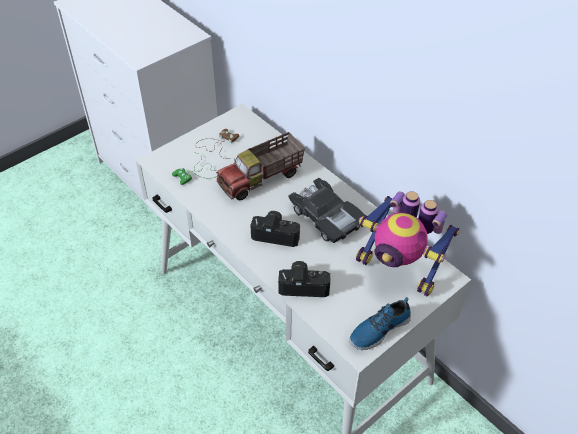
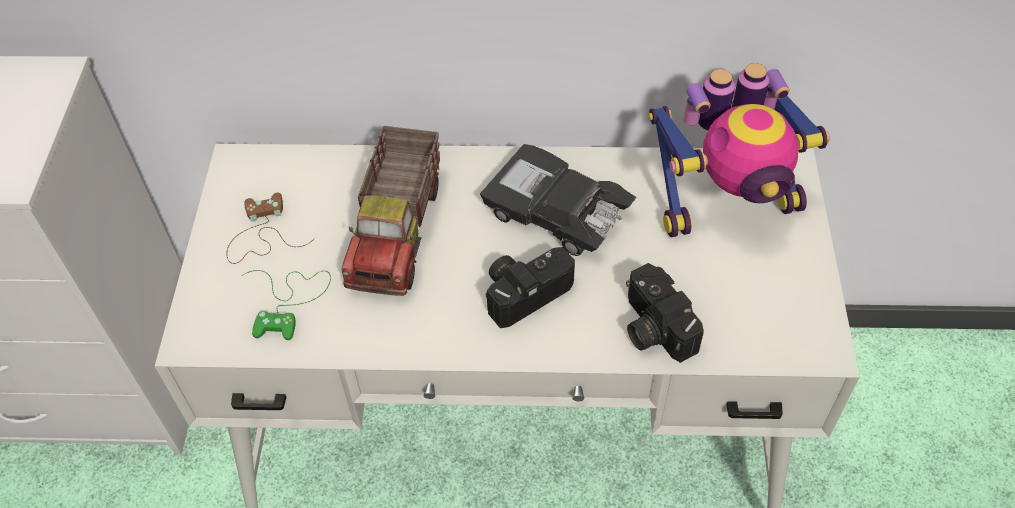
camera: 45 degrees left, 5 degrees up
camera [278,261,331,297] -> camera turned 75 degrees counterclockwise [626,263,704,363]
black toy car [288,178,365,243] -> black toy car turned 150 degrees counterclockwise [480,144,637,256]
shoe [349,297,411,350] -> none

